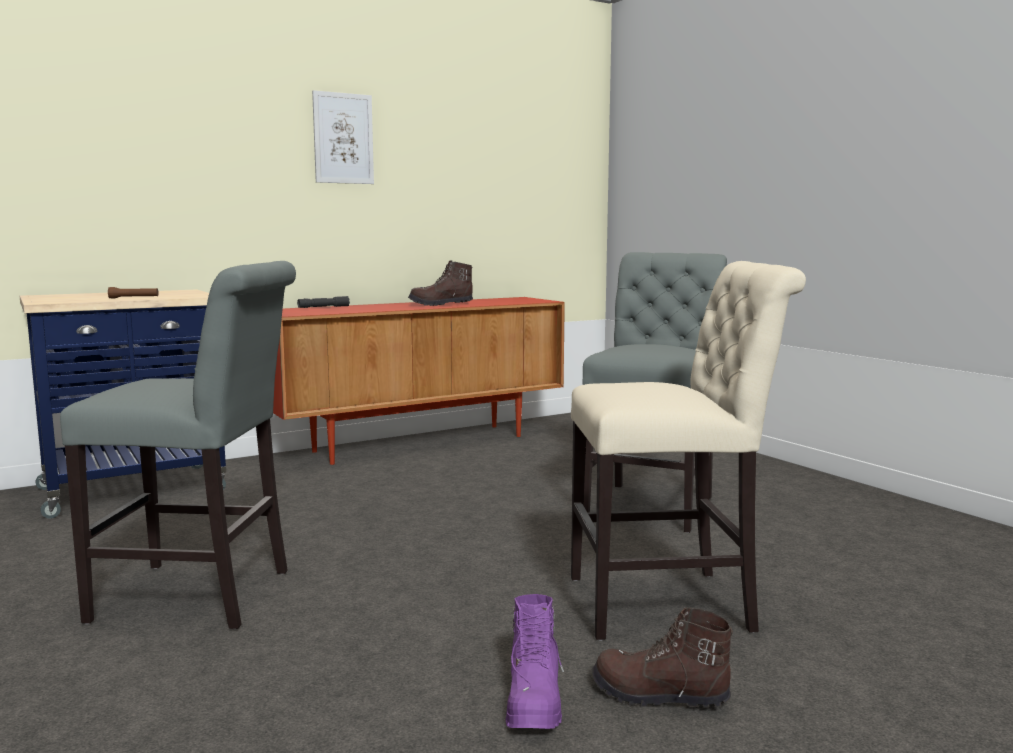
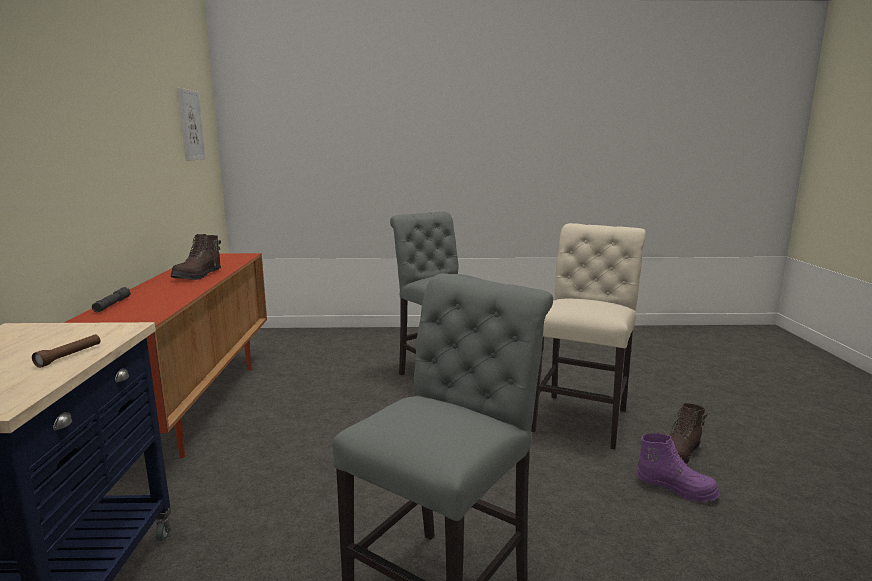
camera: 60 degrees left, 5 degrees up
picture [312,90,374,184] -> picture moved to [178,88,206,161]

